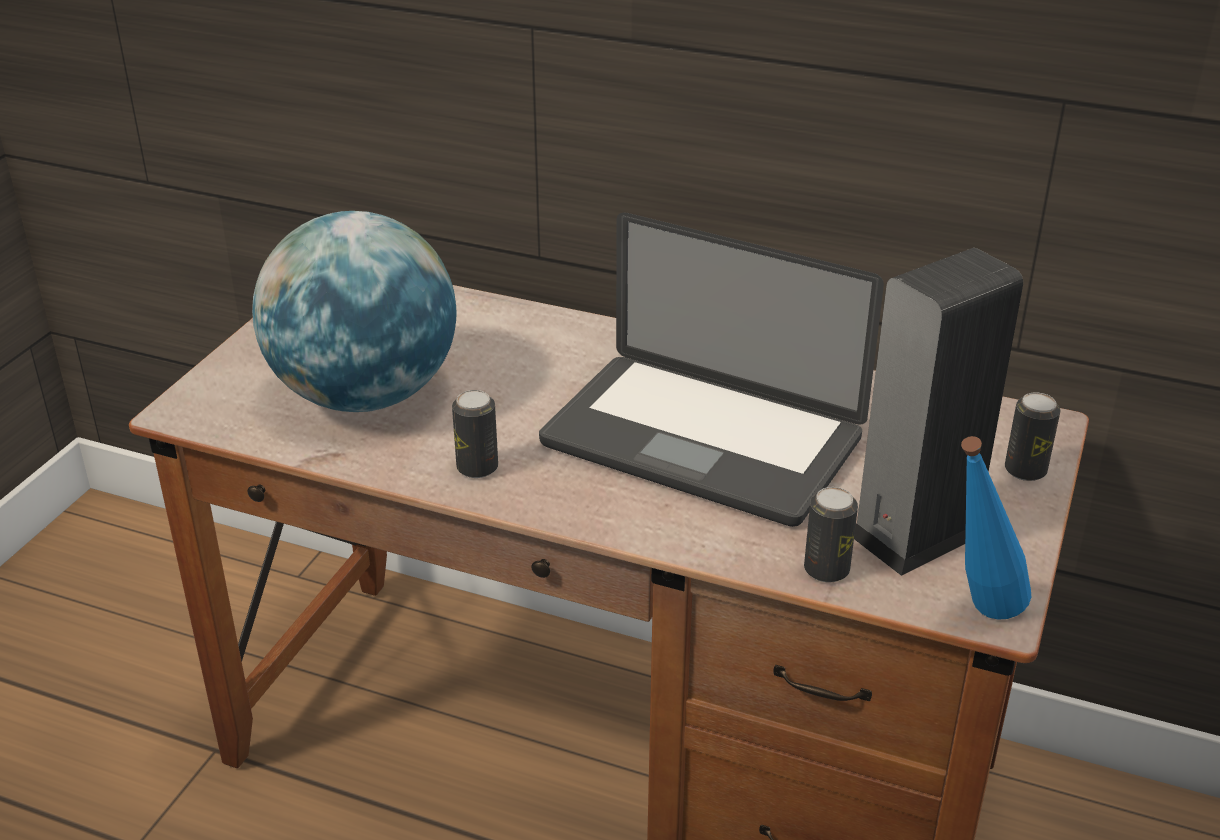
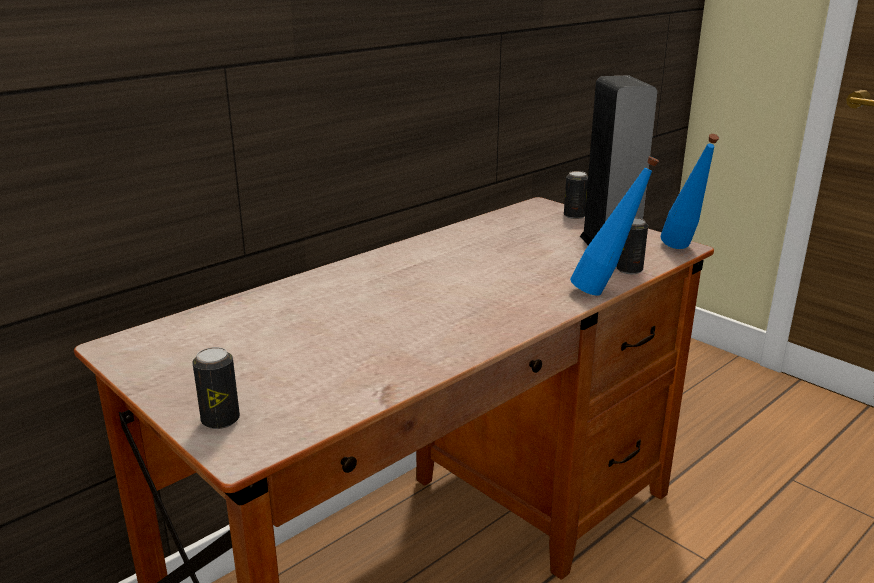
camera: 65 degrees left, 10 degrees down
globe [252,211,456,412] -> none
can [452,390,498,478] -> can moved to [193,347,240,429]
laptop [539,213,884,527] -> none
none -> blue bottle [570,156,659,296]

